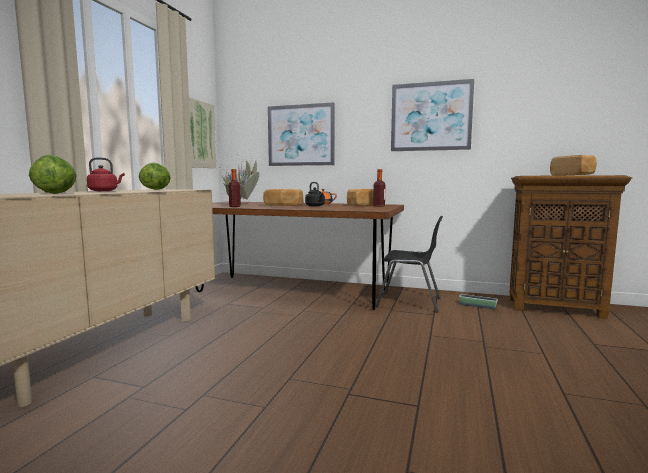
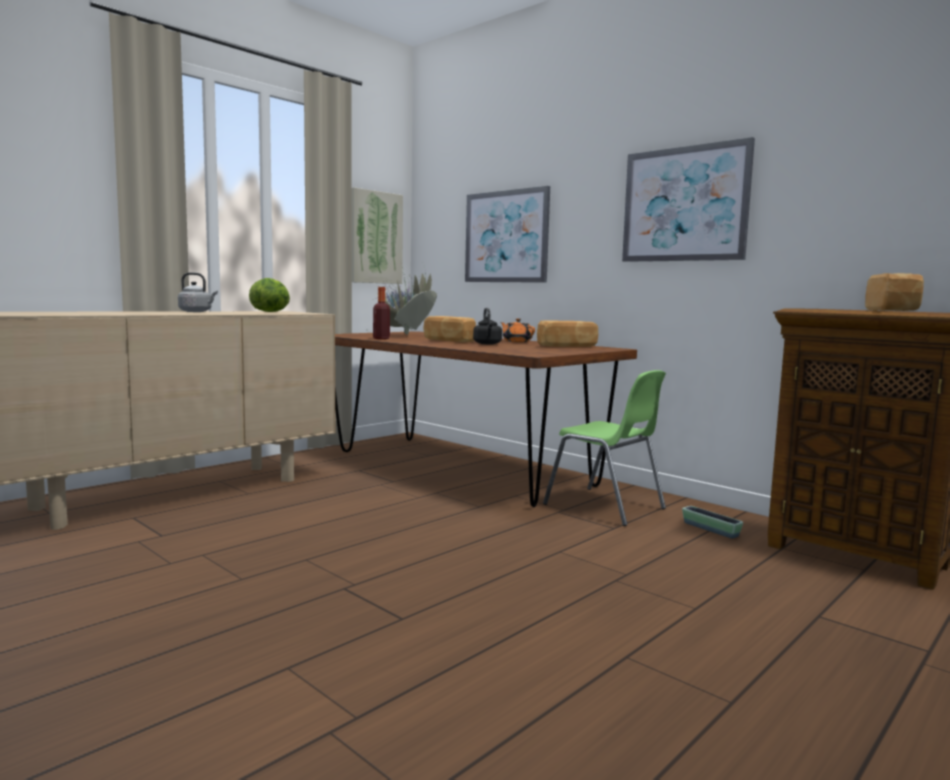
camera: 25 degrees right, 0 degrees up
lettuce [29,155,76,194] -> none
red kettle [87,157,125,191] -> grey kettle [178,272,218,312]
bottle [373,169,385,207] -> none
black chair [376,216,443,313] -> green chair [543,370,666,526]

